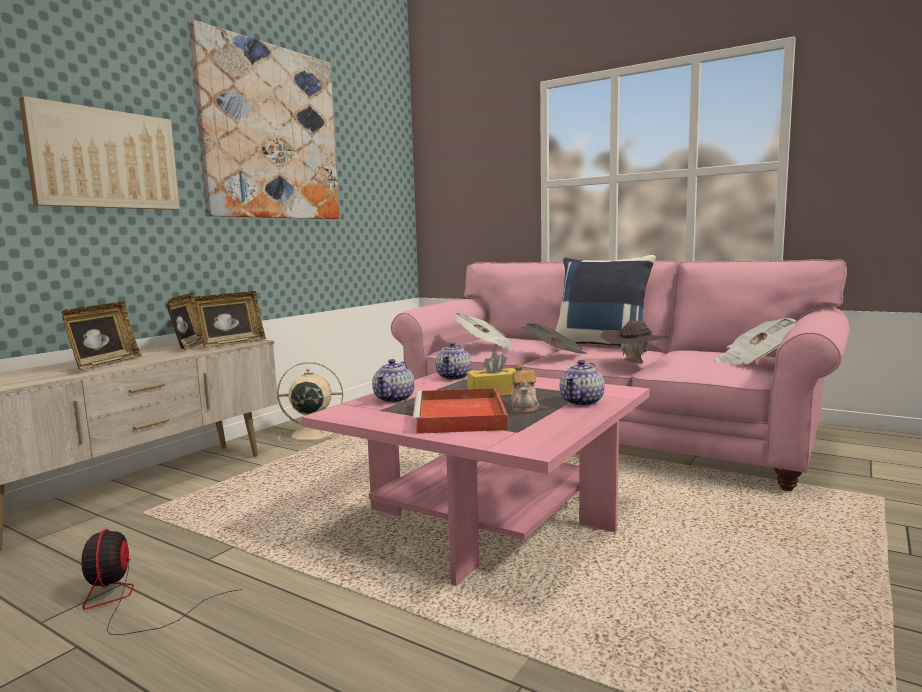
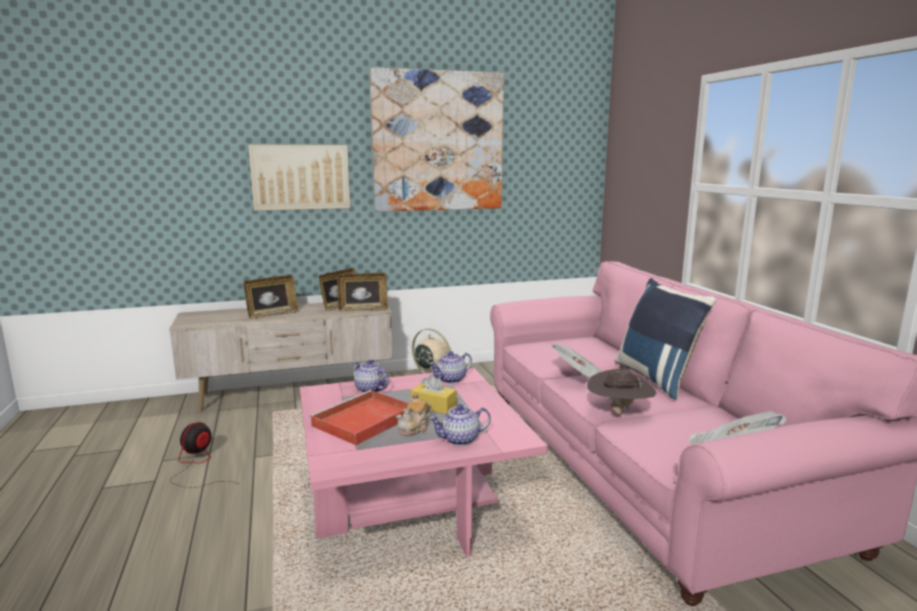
camera: 40 degrees right, 5 degrees up
teapot [372,359,414,403] -> teapot turned 75 degrees clockwise [353,360,388,393]
newspaper [455,312,511,349] -> none

